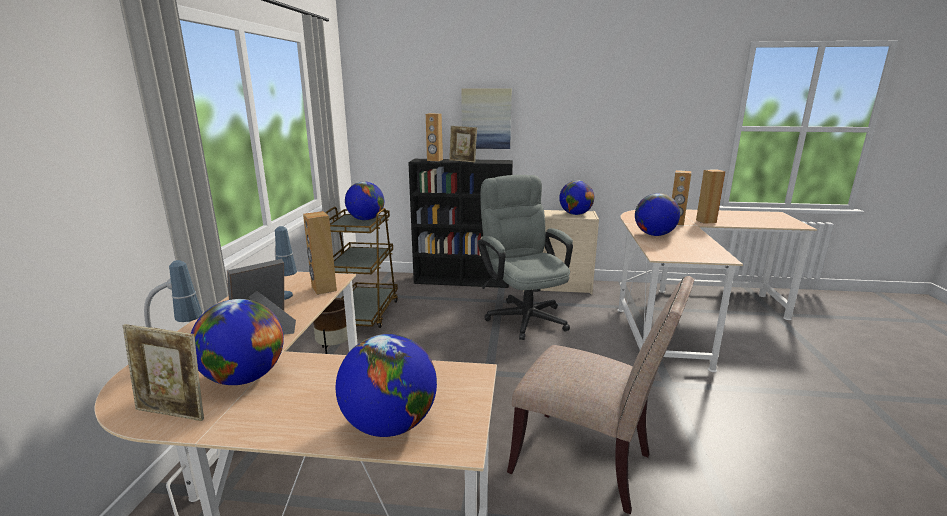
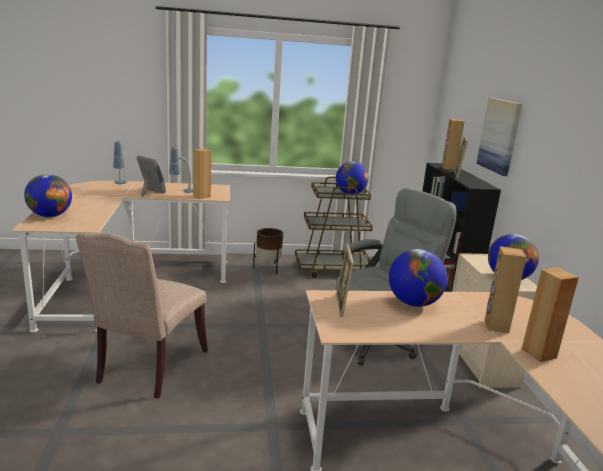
camera: 75 degrees right, 0 degrees up
picture frame [122,324,204,421] -> picture frame moved to [336,244,354,317]
globe [191,299,284,385] -> none

